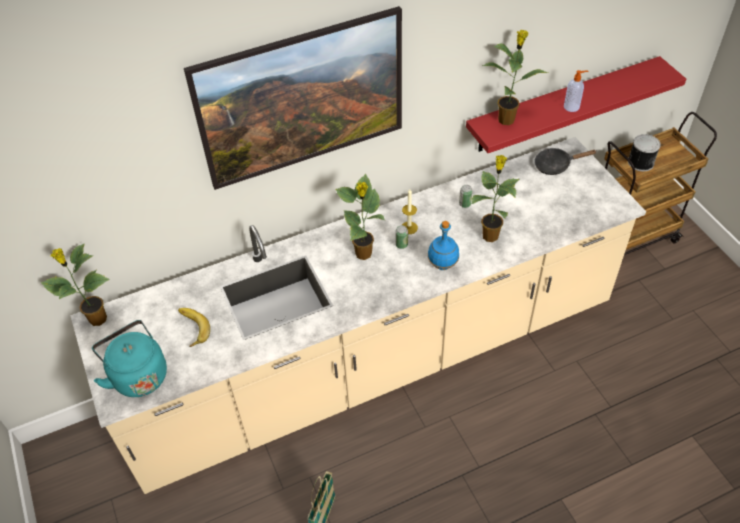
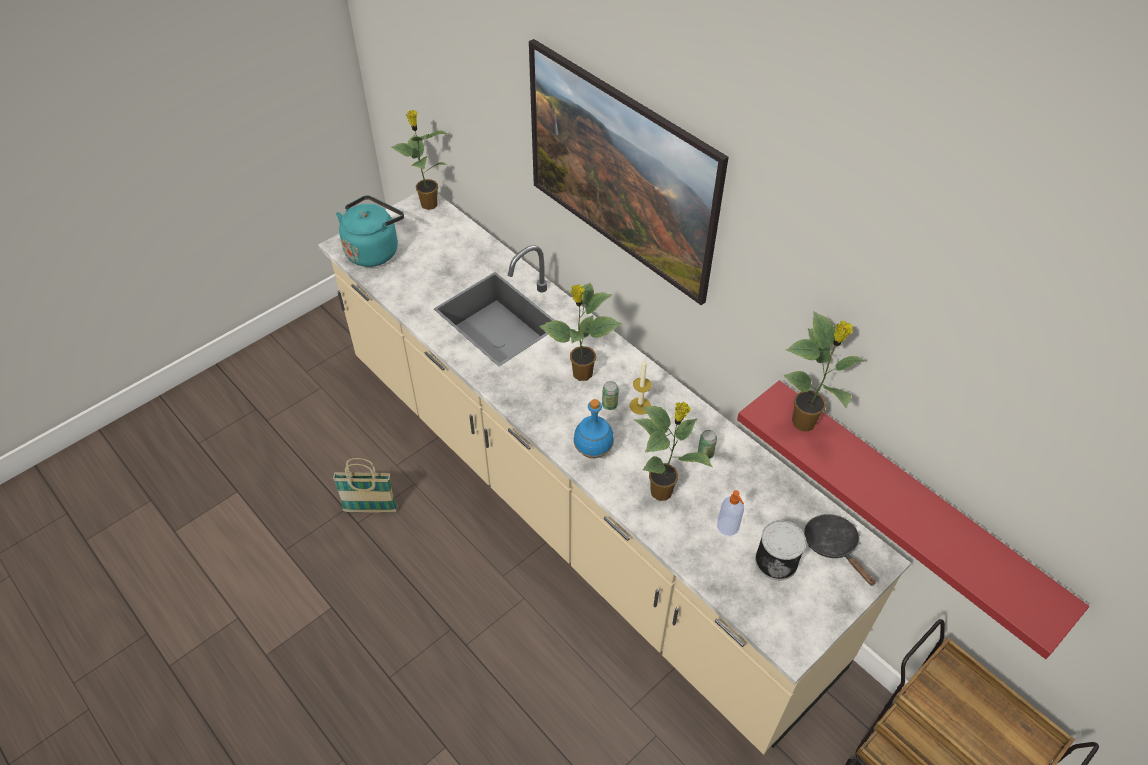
camera: 70 degrees right, 0 degrees up
banana [178,308,210,347] -> none
soap dispenser [564,70,588,112] -> soap dispenser moved to [717,490,744,536]
can [628,134,661,171] -> can moved to [755,520,806,580]

